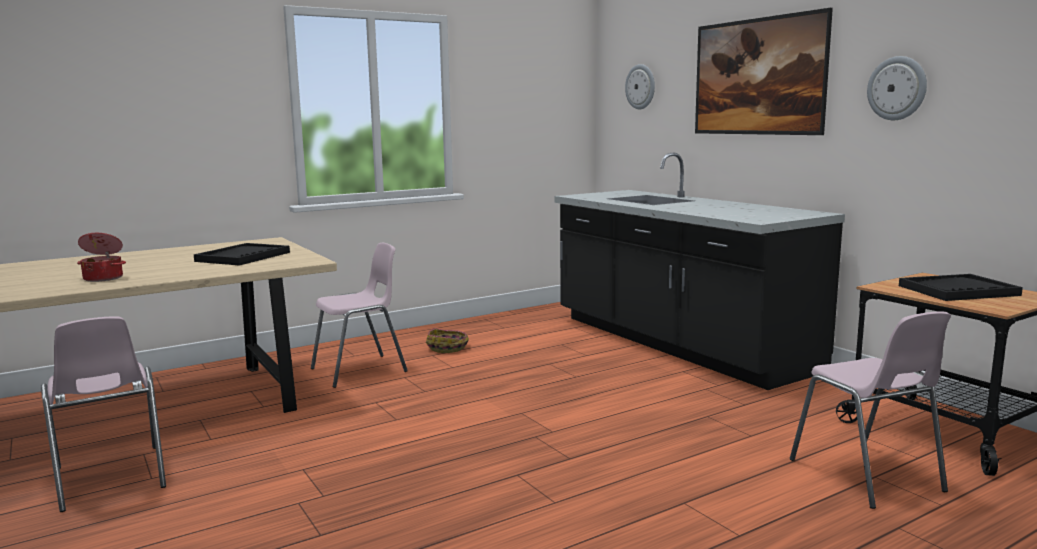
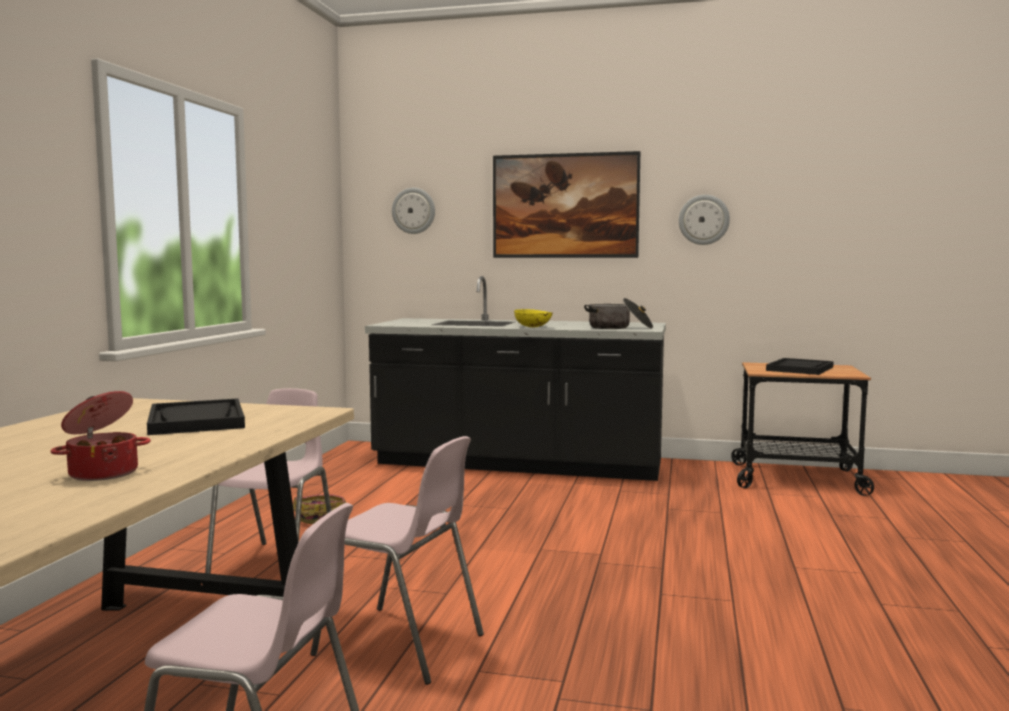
camera: 45 degrees left, 5 degrees down
pink chair [790,311,951,509] -> pink chair moved to [311,436,484,685]
none -> yellow bowl [514,309,553,327]
none -> cooking pot [584,298,653,329]

